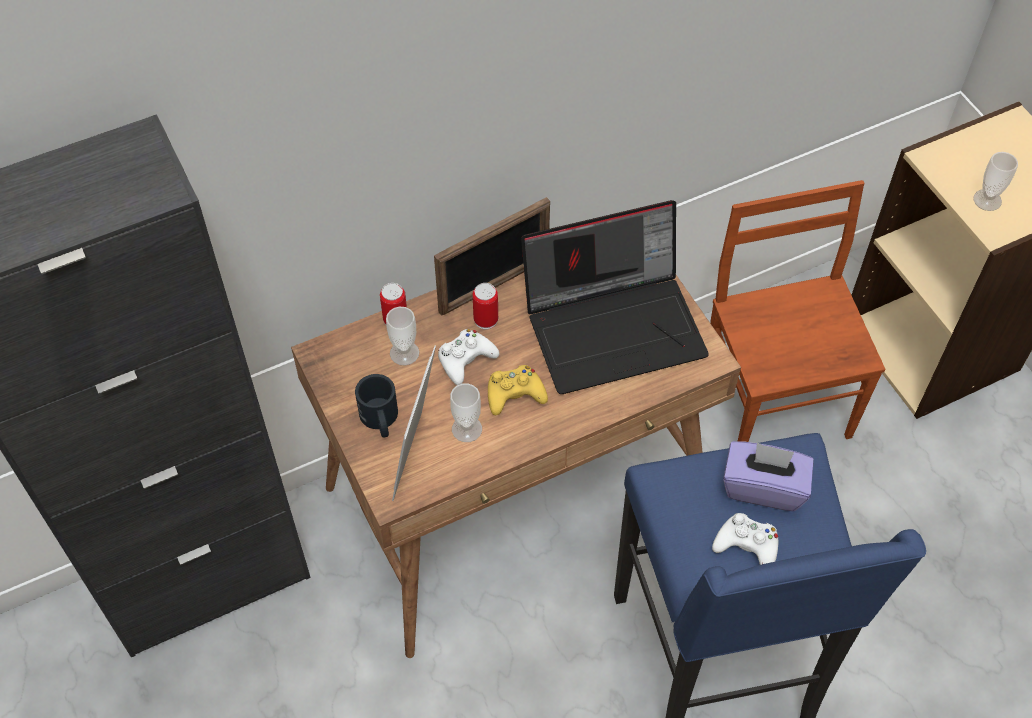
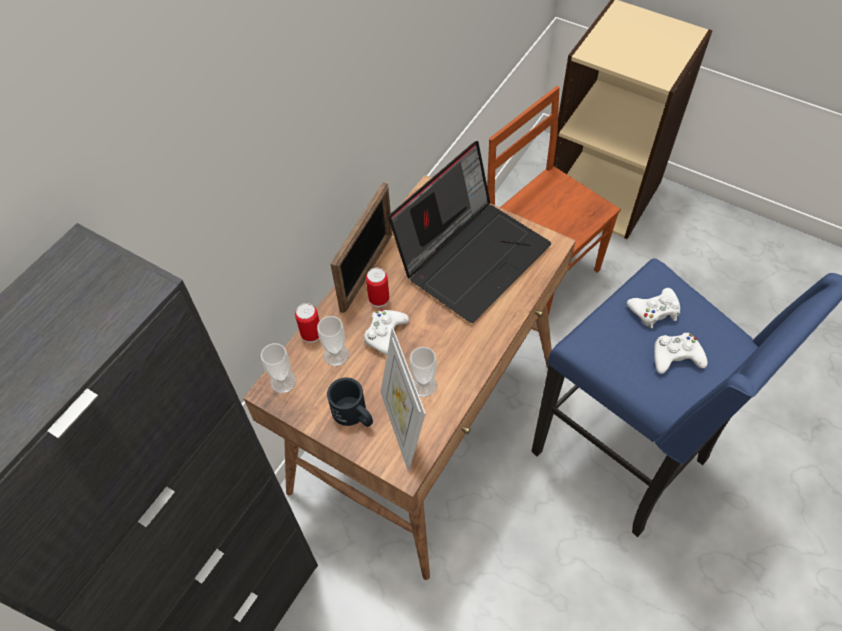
camera: 30 degrees left, 0 degrees up
yellow game controller [488,365,548,415] -> none
purple tissue box [723,441,814,511] -> white game controller [627,288,680,329]
cup [973,152,1018,211] -> cup moved to [260,343,296,393]

